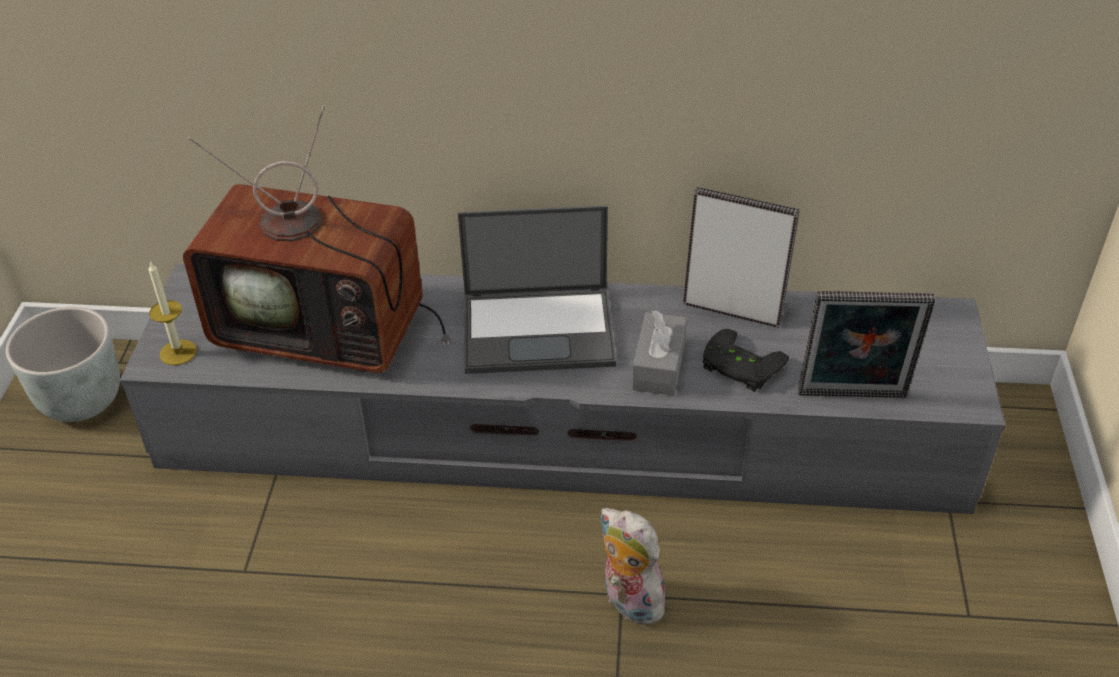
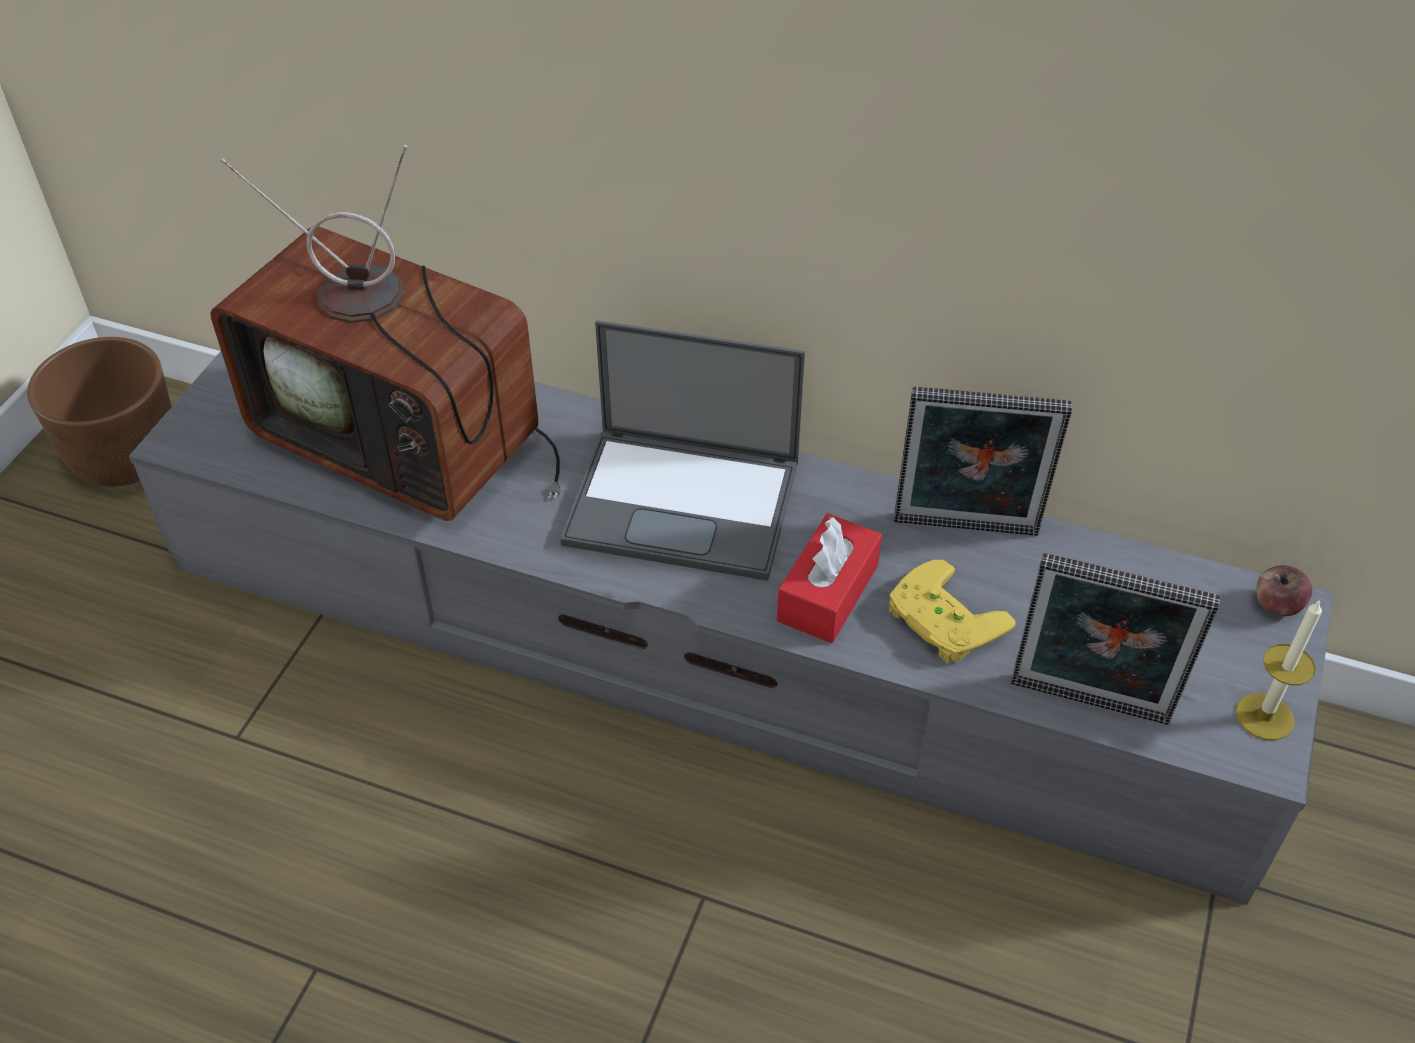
camera: 15 degrees right, 5 degrees up
grey planter [6,307,120,422] -> brown planter [27,337,172,487]
candle [148,261,197,365] -> candle moved to [1236,600,1322,740]
plush toy [600,508,667,625] -> none
grey tissue box [632,310,687,396] -> red tissue box [777,513,882,643]
picture frame [683,187,800,328] -> picture frame turned 150 degrees clockwise [894,387,1072,536]
black game controller [703,329,789,392] -> yellow game controller [889,560,1016,664]
none -> apple [1256,565,1312,616]

